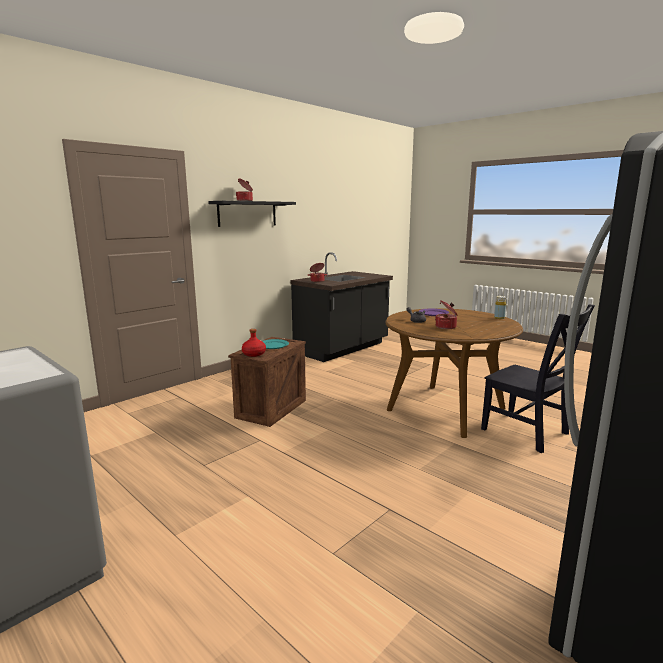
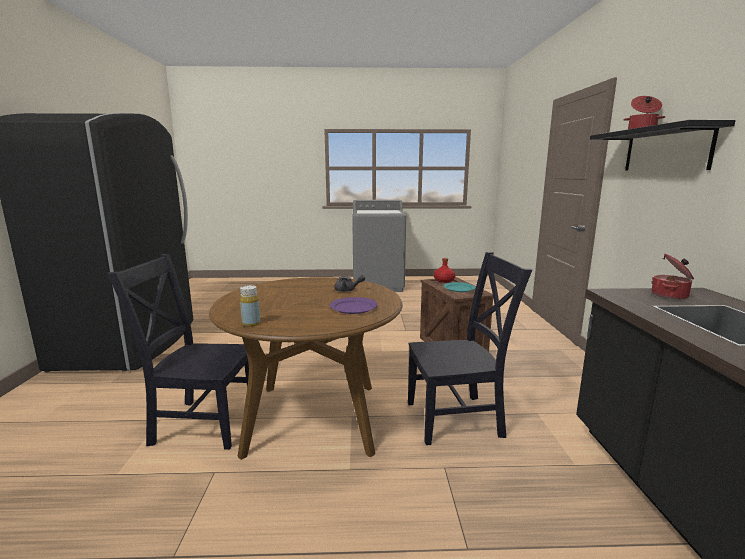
camera: 135 degrees right, 0 degrees up
cooking pot [435,300,457,329] -> none
none -> black chair [408,252,532,445]

